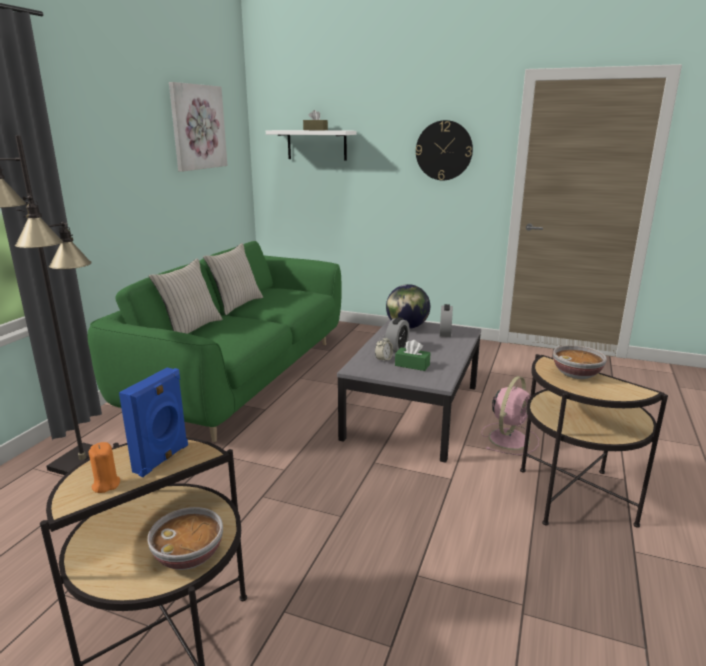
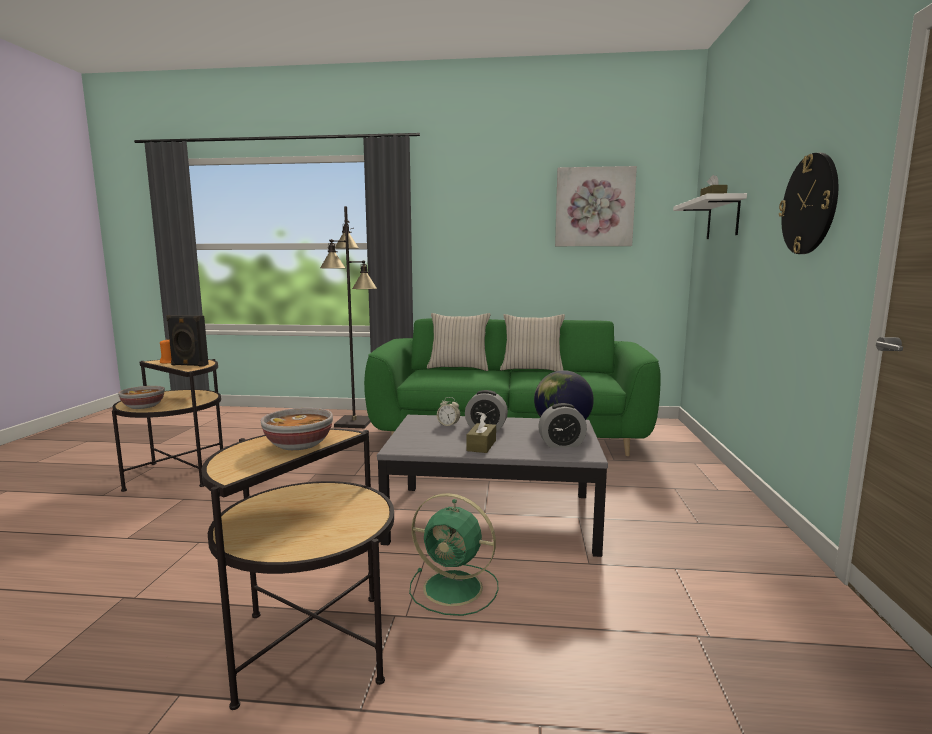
camera: 75 degrees right, 10 degrees down
blue speaker [119,367,188,477] -> black speaker [166,315,209,367]
green tissue box [395,340,431,371] -> none
pink fan [481,376,539,455] -> green fan [409,493,498,616]
none -> brown tissue box [466,413,496,453]

